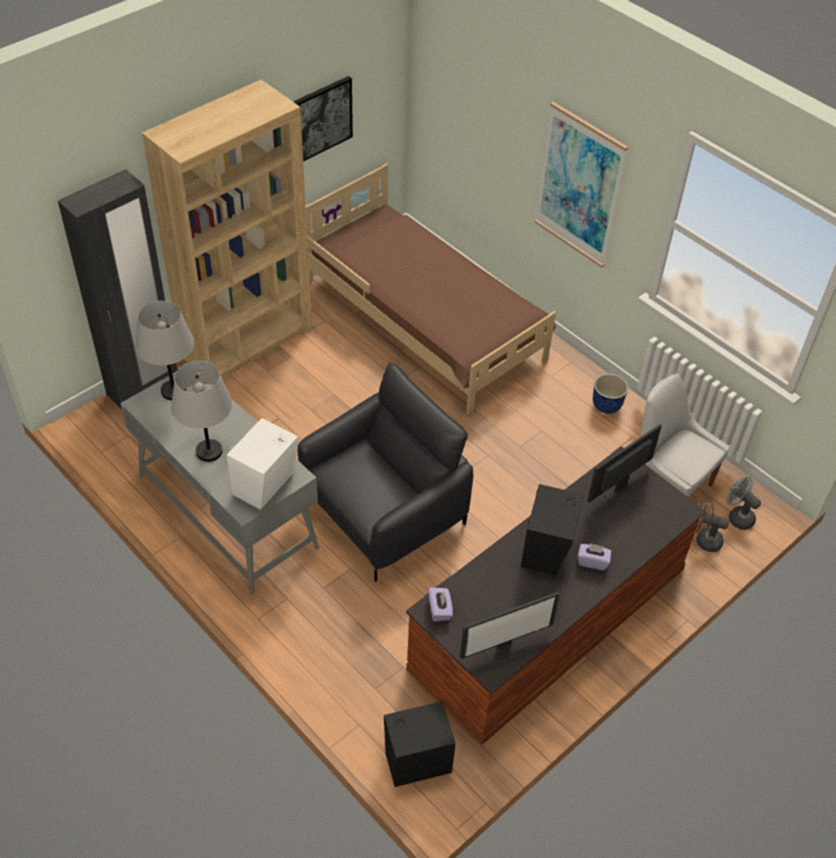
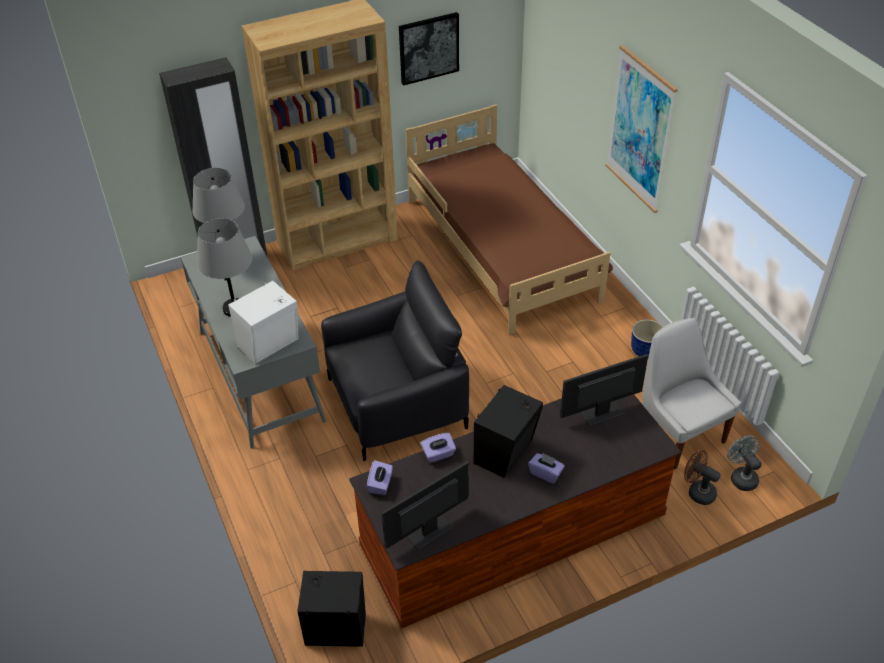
camera: 20 degrees right, 5 degrees down
monitor [460,592,560,666] -> monitor turned 150 degrees clockwise [381,461,469,550]
none -> purple tissue box [421,433,456,463]

